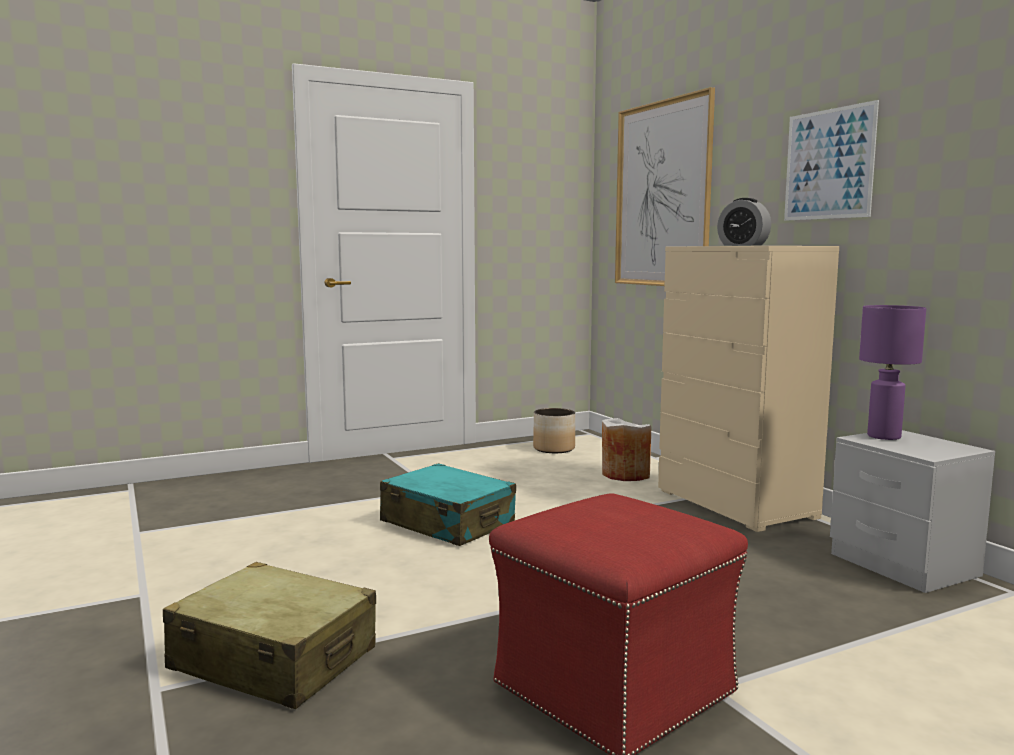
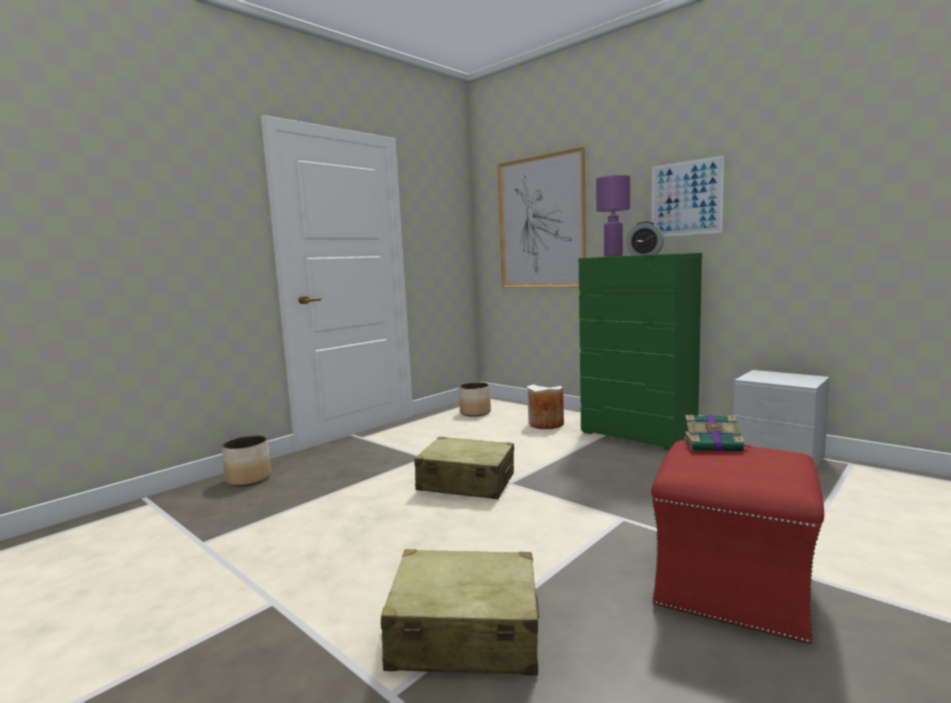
camera: 20 degrees left, 0 degrees up
turquoise suitcase [380,463,516,546] -> beige suitcase [415,436,514,499]
beige dresser [658,246,839,532] -> green dresser [578,253,702,450]
purple table lamp [859,305,926,440] -> purple table lamp moved to [596,175,630,257]
none -> planter [222,435,271,486]
none -> book [684,415,750,452]

